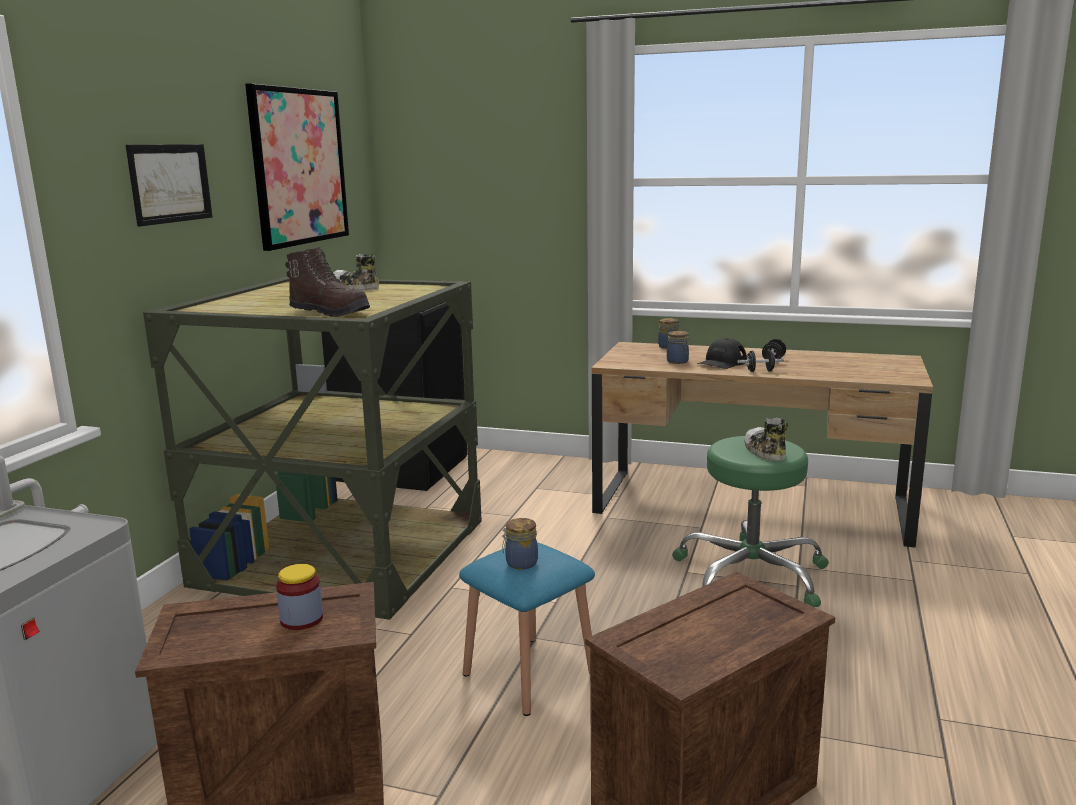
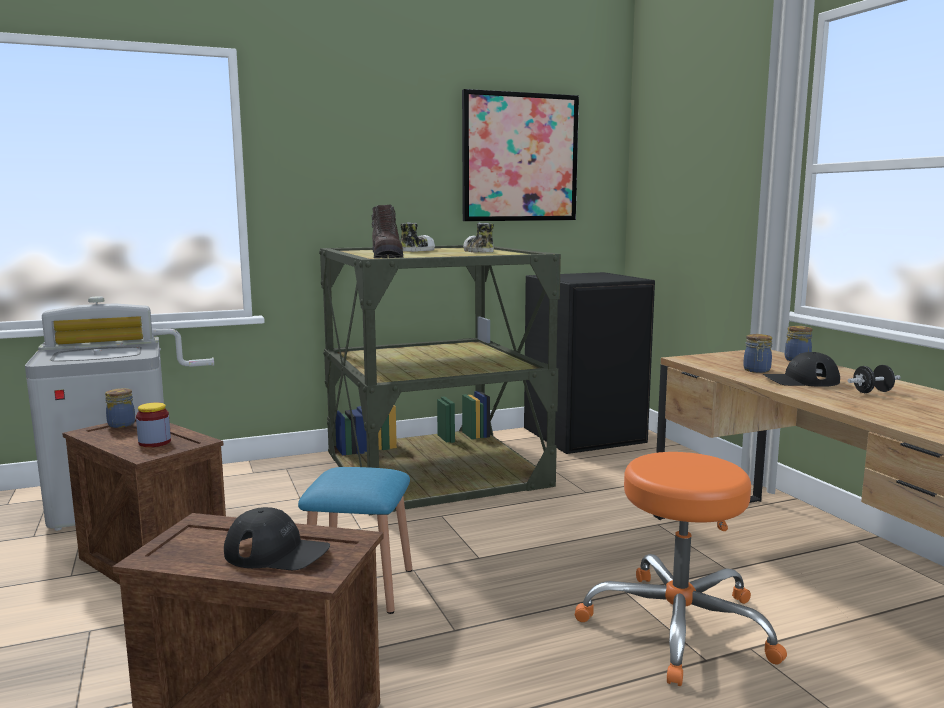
camera: 50 degrees right, 5 degrees down
picture [126,144,213,227] -> none
jar [502,518,538,570] -> jar moved to [105,388,135,428]
green stool [672,436,829,607] -> orange stool [575,452,787,686]
black dumbbell [737,350,784,372] -> none
shoe [744,418,788,461] -> shoe moved to [400,222,435,252]
none -> black cap [224,507,330,570]

